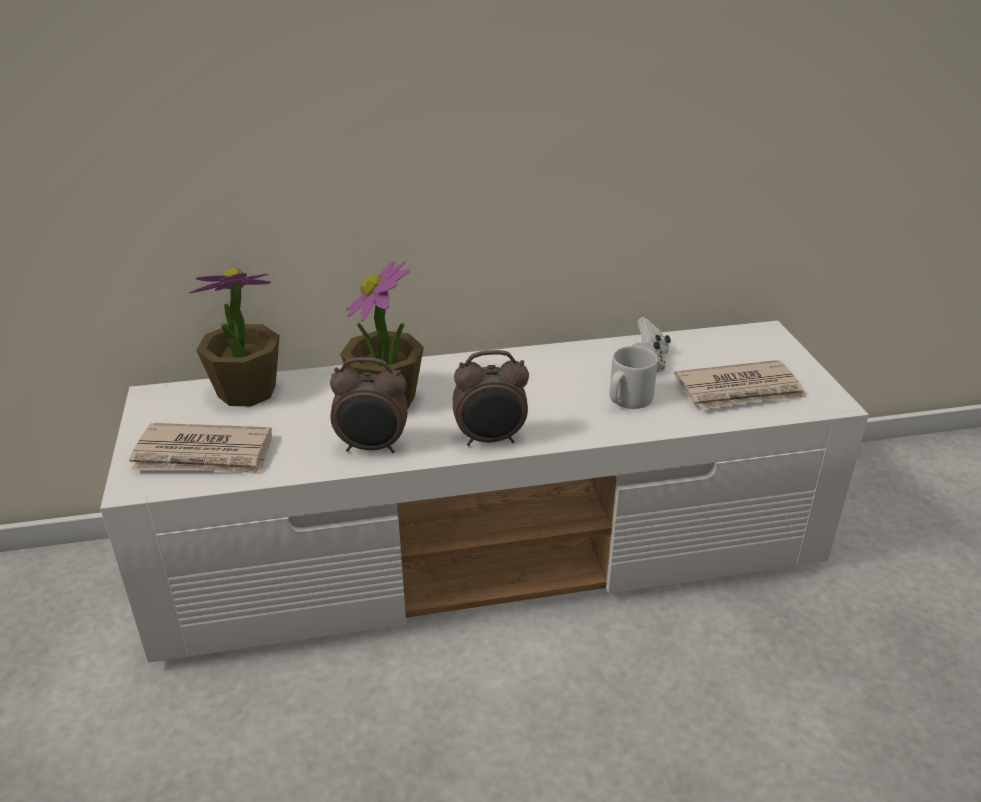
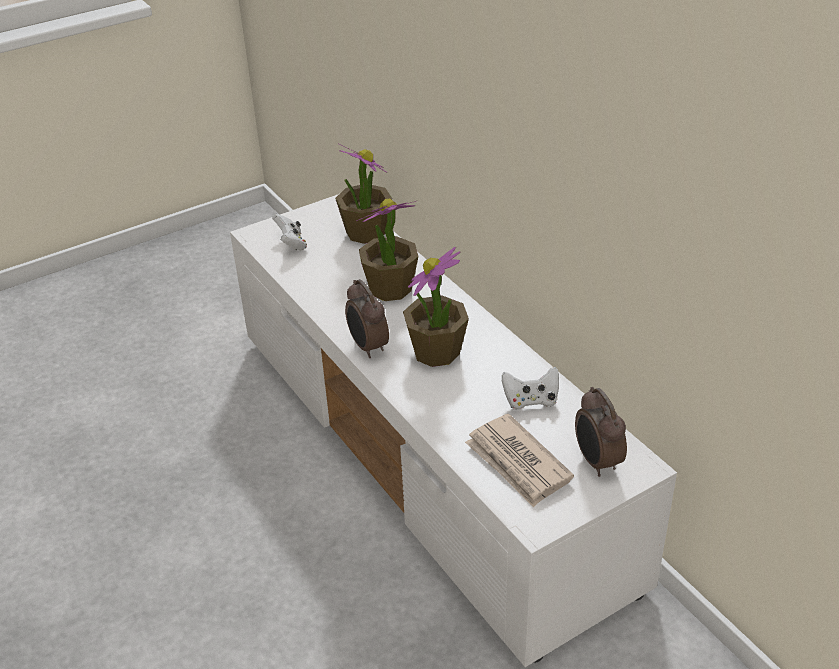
camera: 70 degrees right, 5 degrees up
newspaper [129,423,272,474] -> white game controller [272,214,307,251]
alarm clock [330,357,408,453] -> alarm clock moved to [575,387,627,477]
grey mug [610,346,658,409] -> none
none -> potted plant [403,247,469,367]

